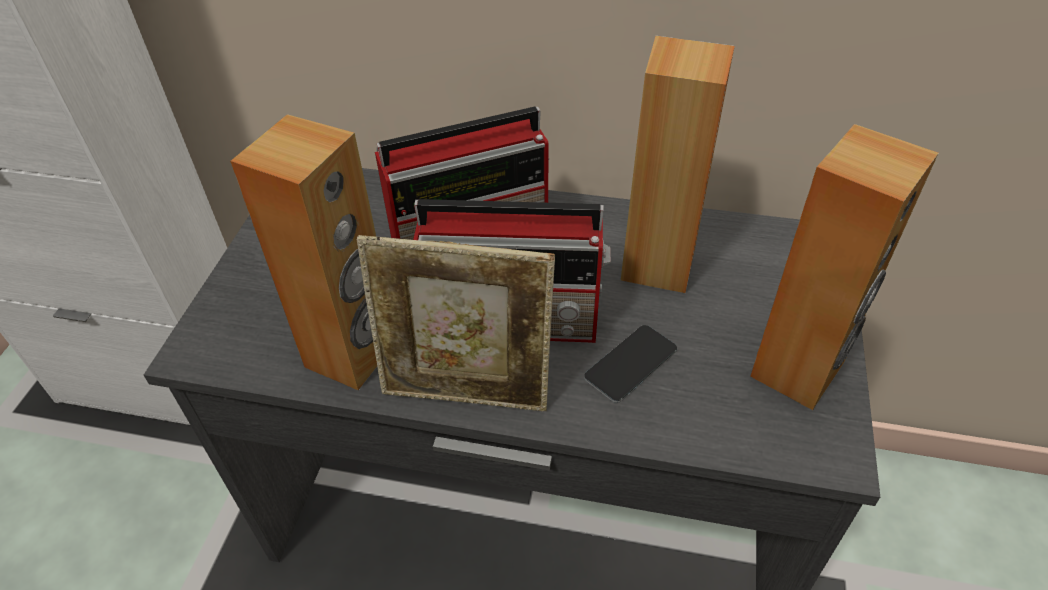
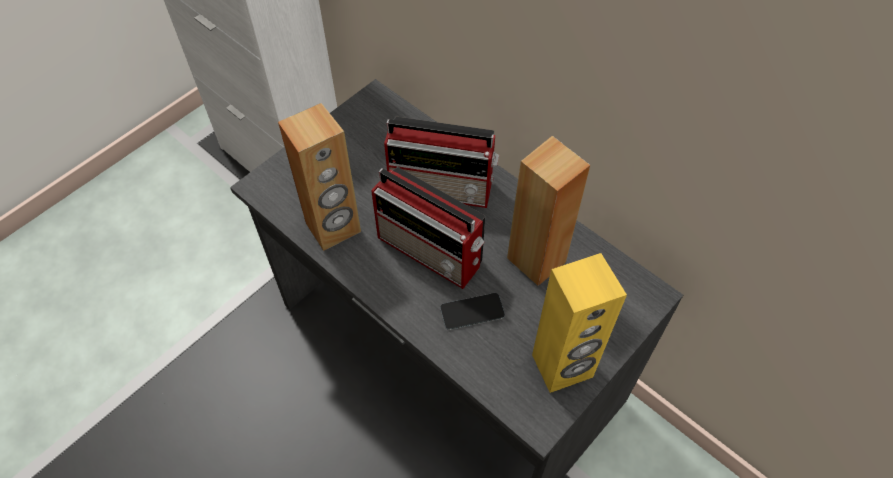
camera: 30 degrees right, 10 degrees up
picture frame [357,235,555,411] -> none
brown speaker [750,124,938,410] -> yellow speaker [532,253,627,393]

